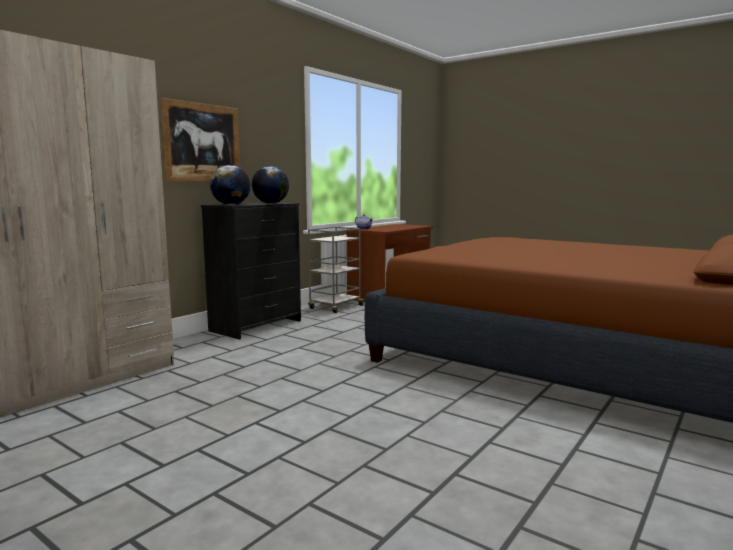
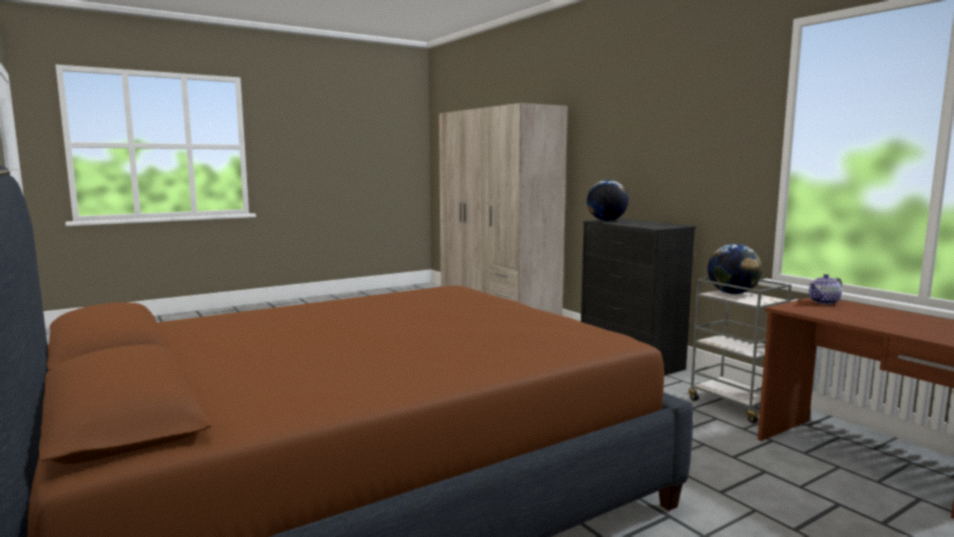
camera: 110 degrees right, 0 degrees up
picture [160,98,240,182] -> none
globe [252,166,289,204] -> globe moved to [708,244,762,294]

